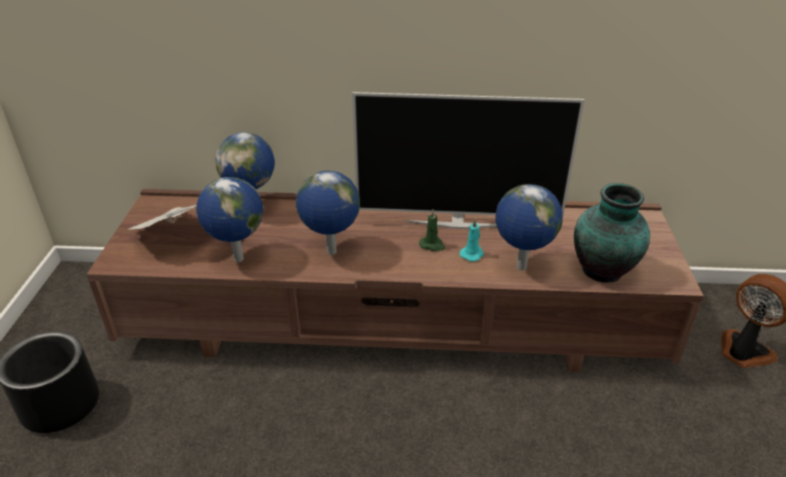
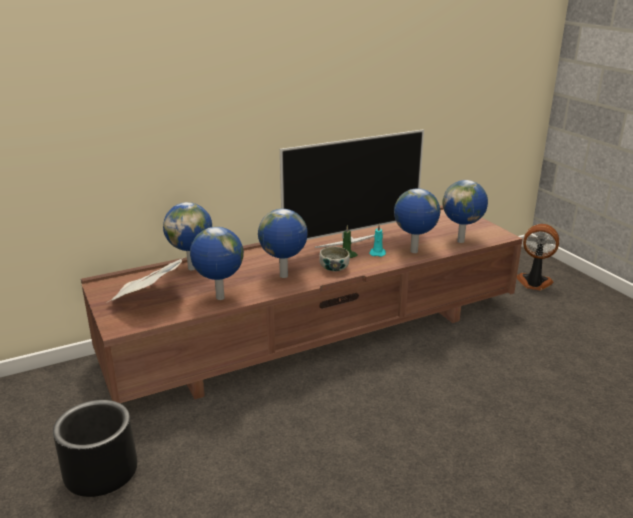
camera: 30 degrees left, 10 degrees down
vase [574,183,650,283] -> globe [443,180,488,243]
none -> bowl [319,246,350,271]

